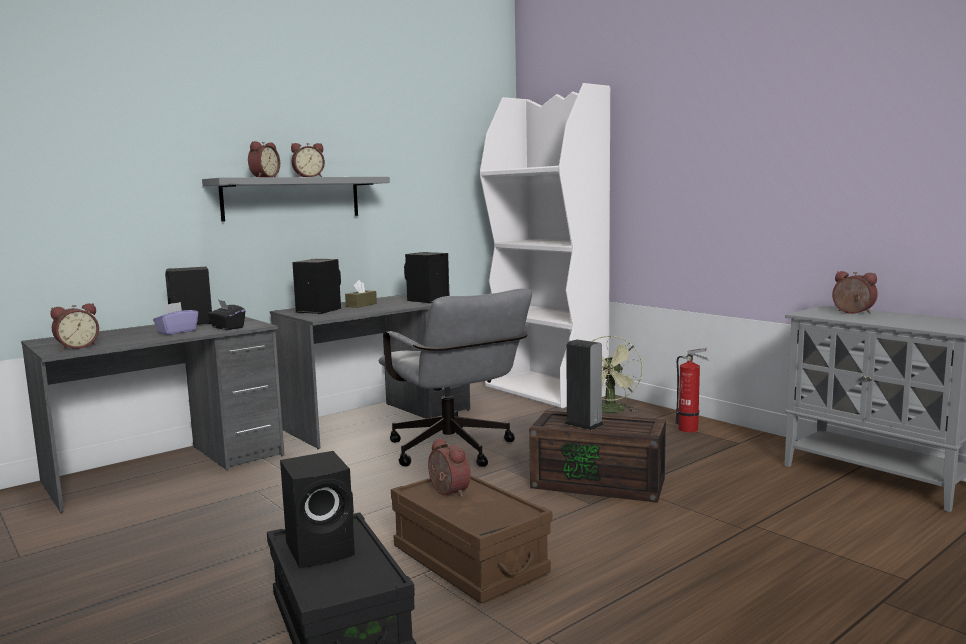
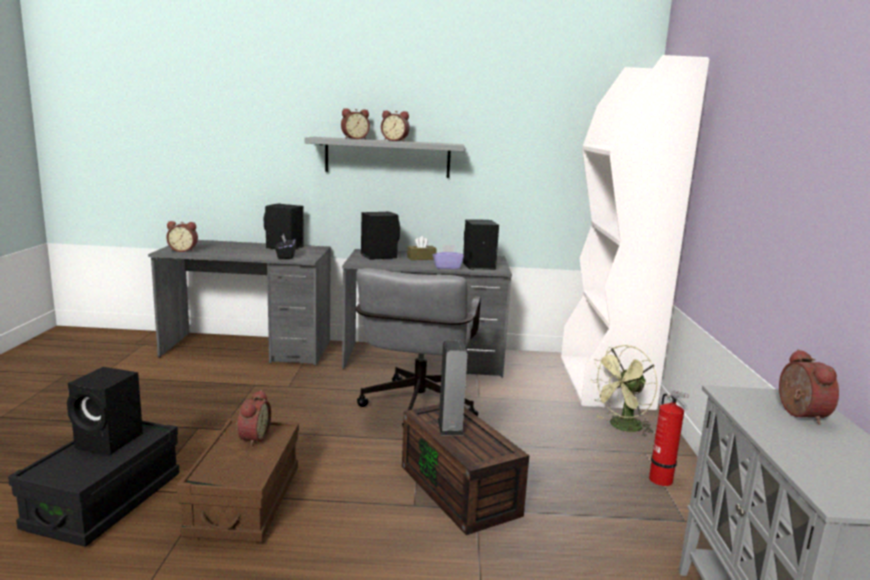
camera: 40 degrees right, 5 degrees up
purple tissue box [153,302,198,335] -> purple tissue box moved to [433,245,464,269]

